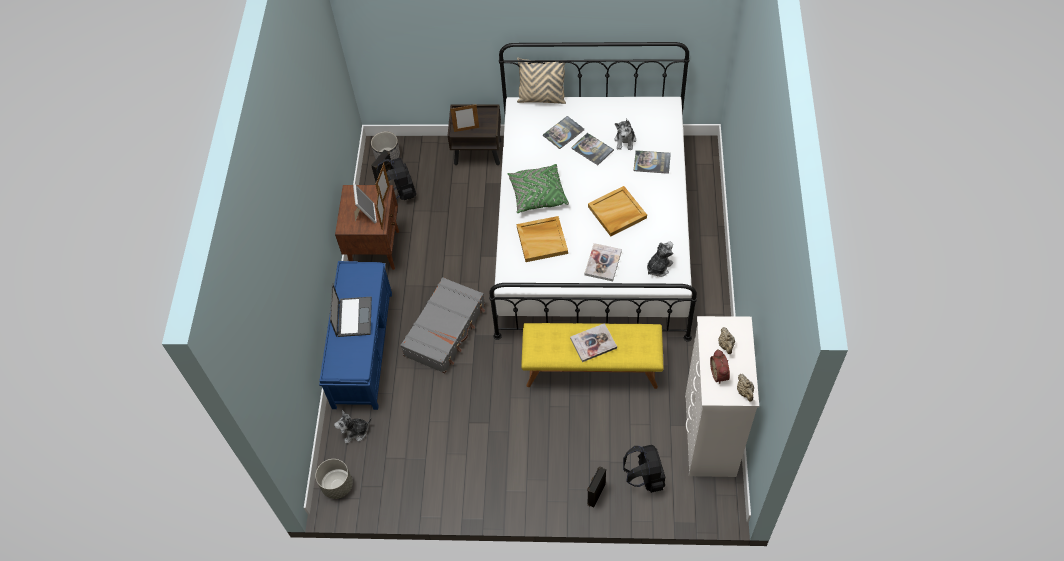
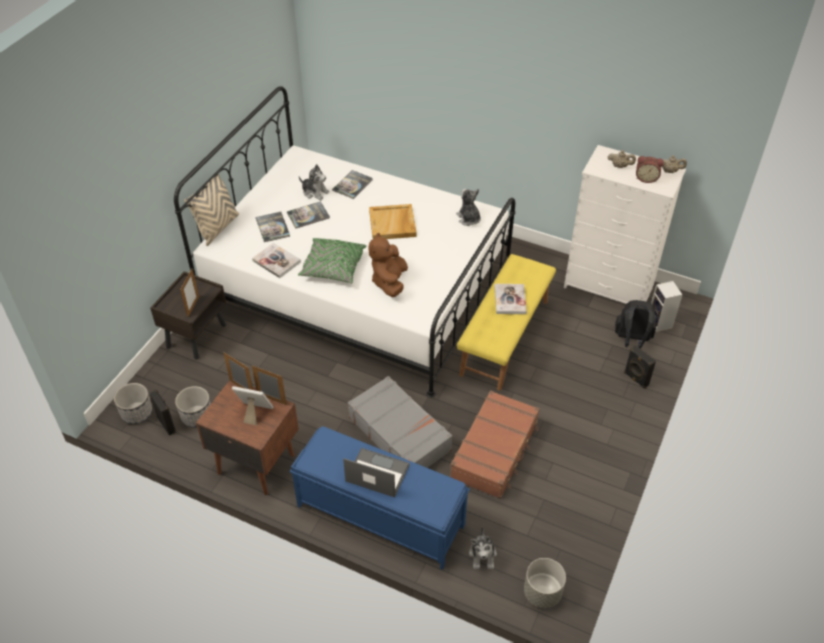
camera: 70 degrees left, 10 degrees down
black backpack [376,158,416,200] -> planter [175,386,211,427]
beige tray [517,216,568,262] -> brown plush toy [368,233,408,297]
book [585,243,622,281] -> book moved to [252,243,301,278]
none -> brown suitcase [450,390,539,499]
none -> speaker [651,281,683,332]

